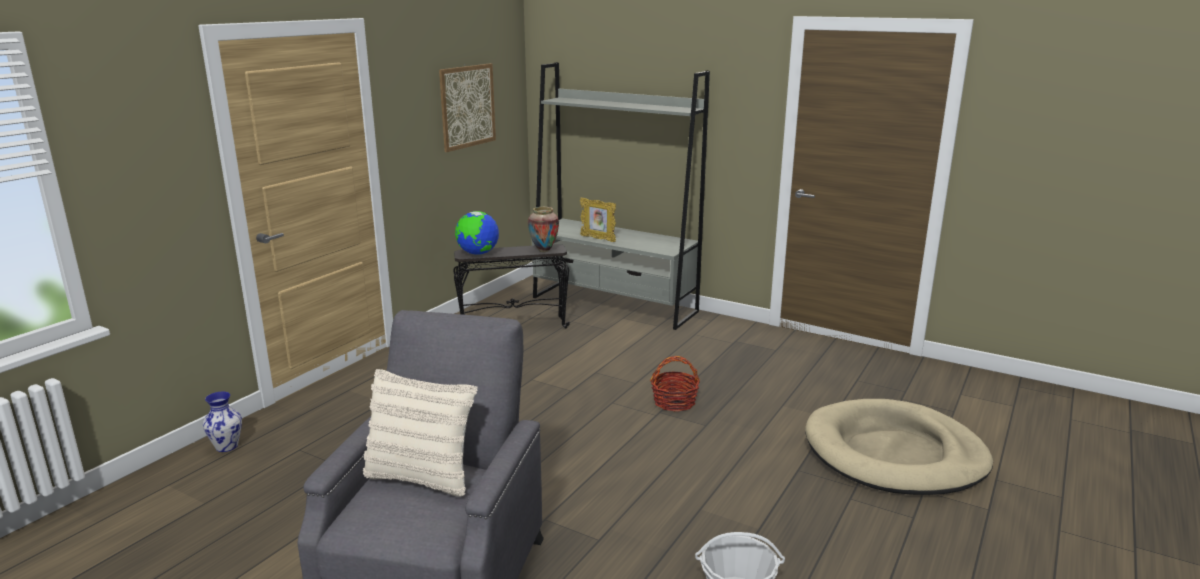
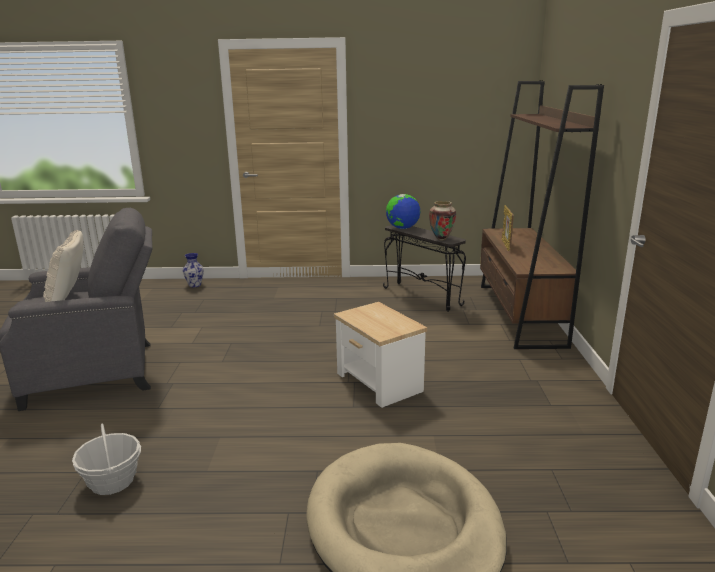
camera: 60 degrees right, 0 degrees up
picture [439,63,496,152] -> none
grey bookcase [532,62,710,330] -> brown bookcase [480,80,604,349]
basket [650,356,700,412] -> side table [334,302,427,408]

